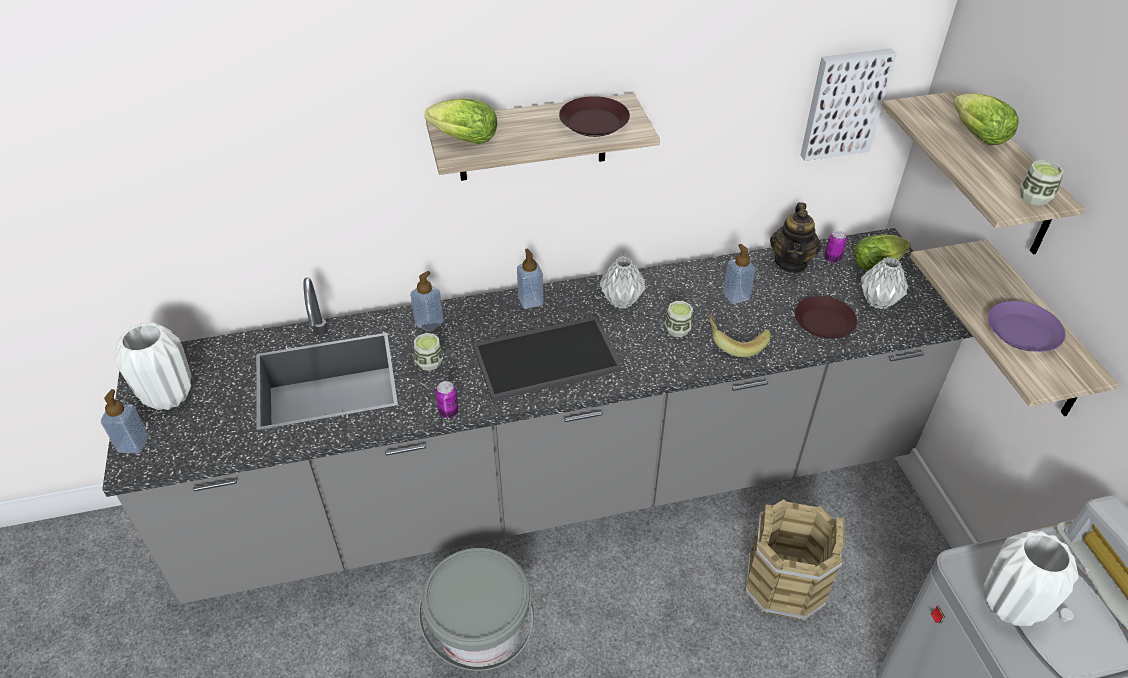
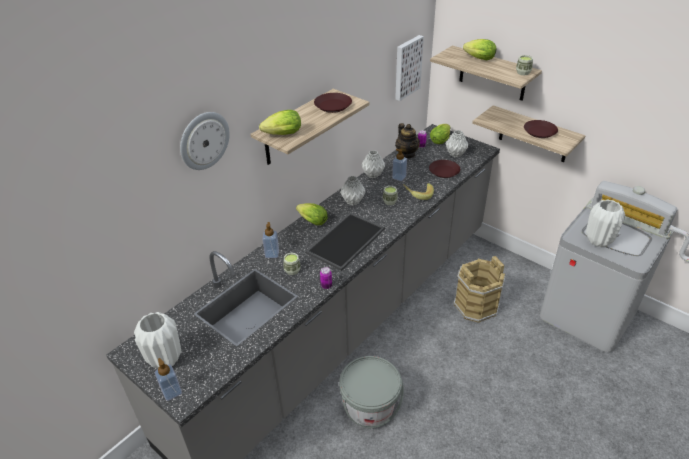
camera: 35 degrees left, 5 degrees down
soap dispenser [517,248,543,309] -> lettuce [296,203,328,225]
purple plate [988,301,1065,352] -> brown plate [524,120,558,138]
none -> wall clock [180,112,230,170]
none -> grey vase [361,150,385,178]

